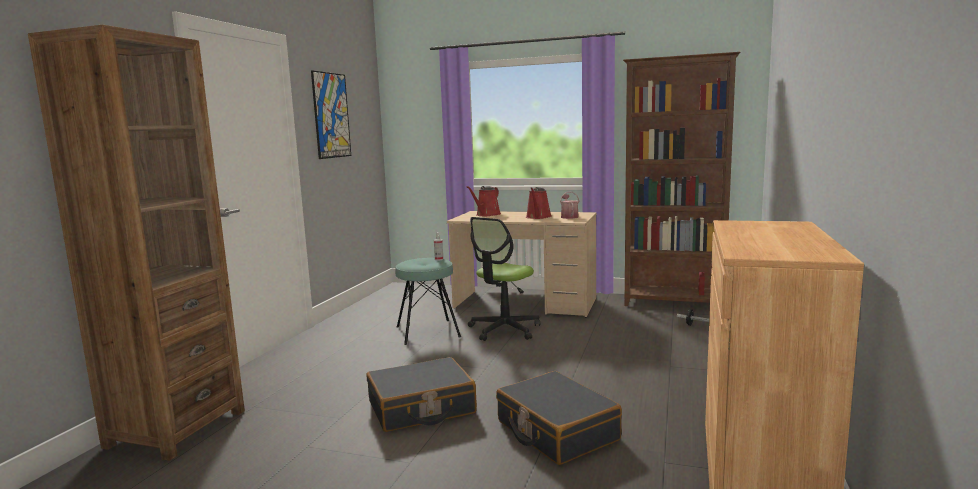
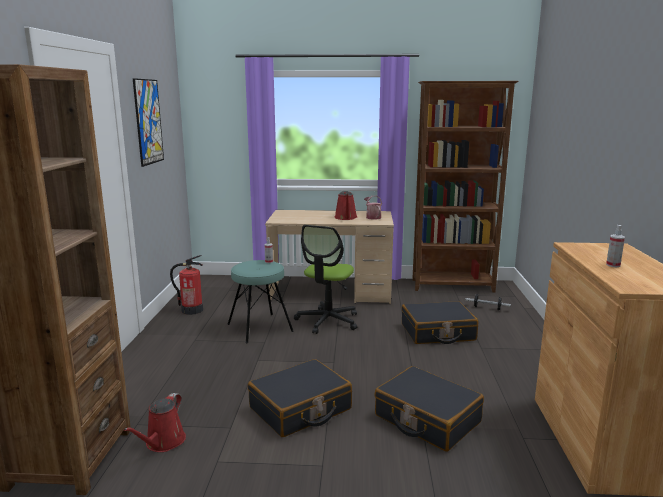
camera: 15 degrees left, 5 degrees up
red watering can [467,186,501,216] -> red watering can moved to [124,393,186,452]
none -> fire extinguisher [170,255,203,315]
none -> black suitcase [402,301,478,344]
none -> spray bottle [606,225,625,267]

